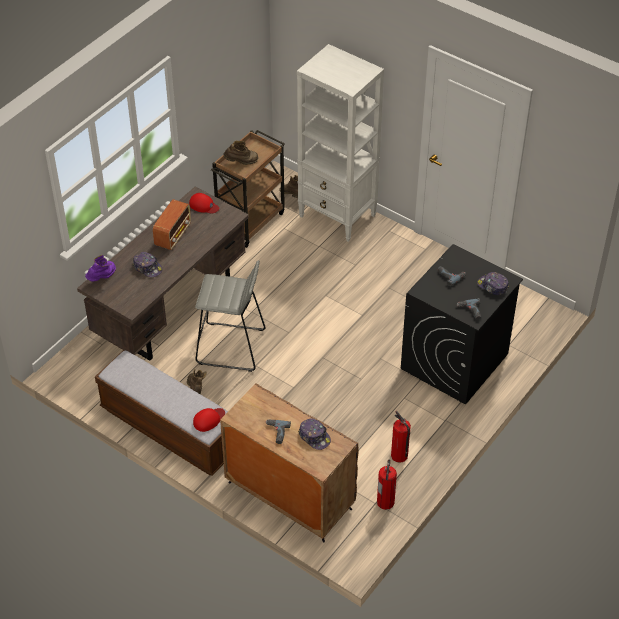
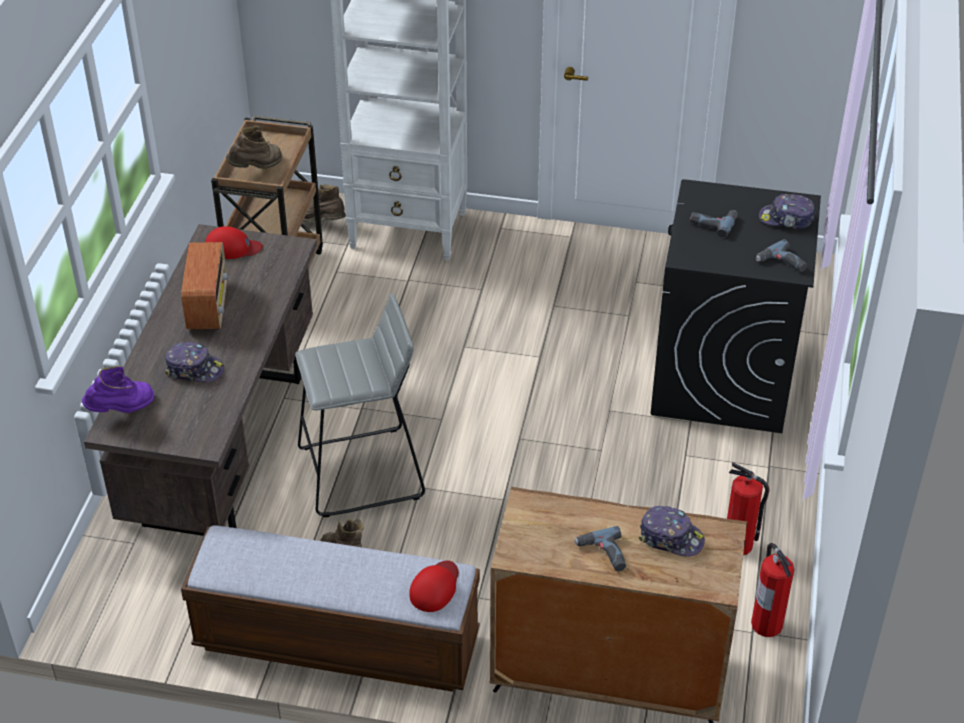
camera: 25 degrees left, 5 degrees down
purple boot [85,255,116,282] -> purple boot turned 45 degrees clockwise [82,366,154,413]

